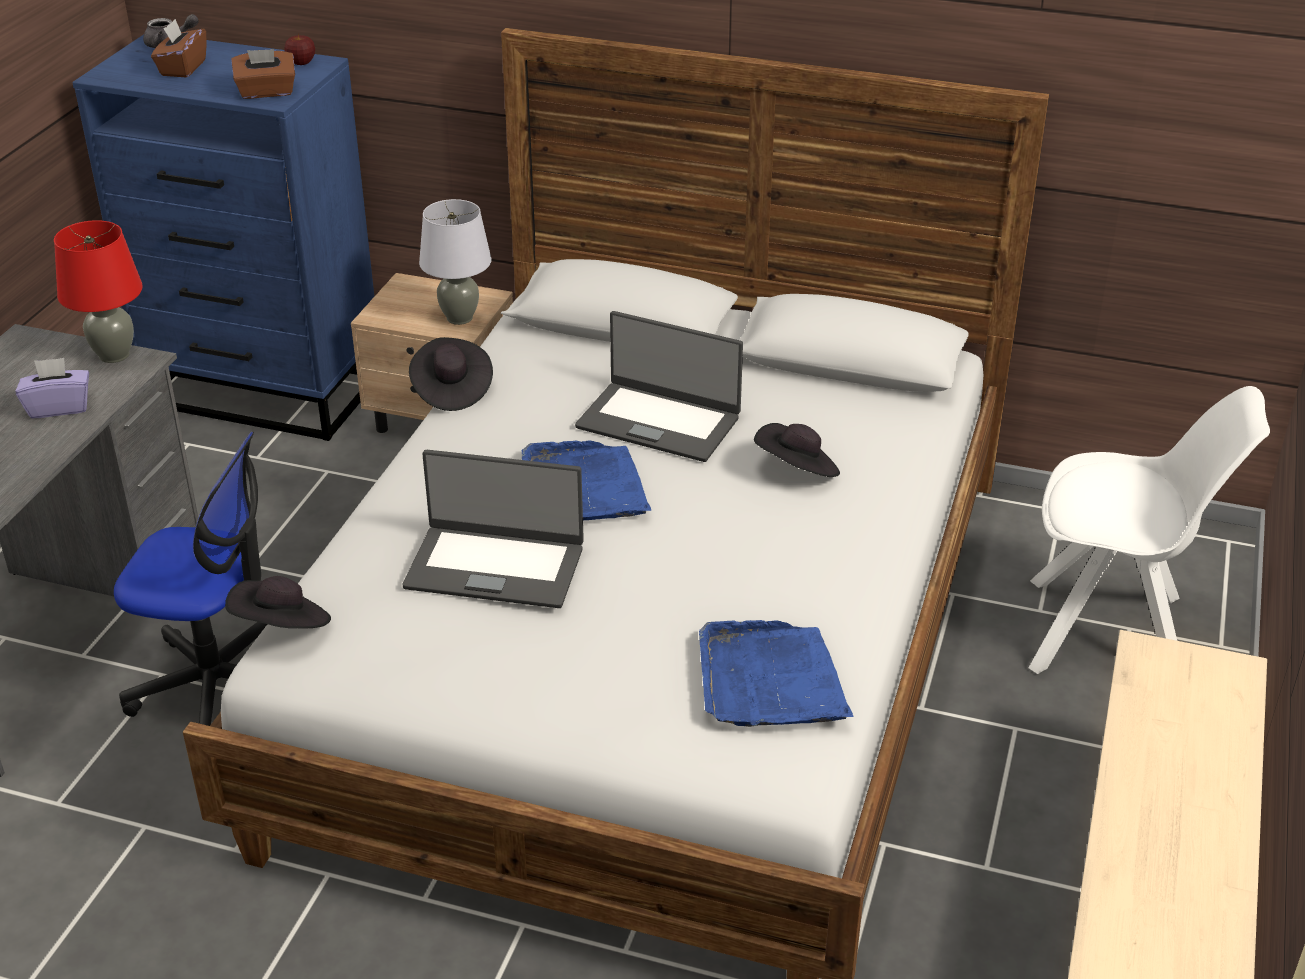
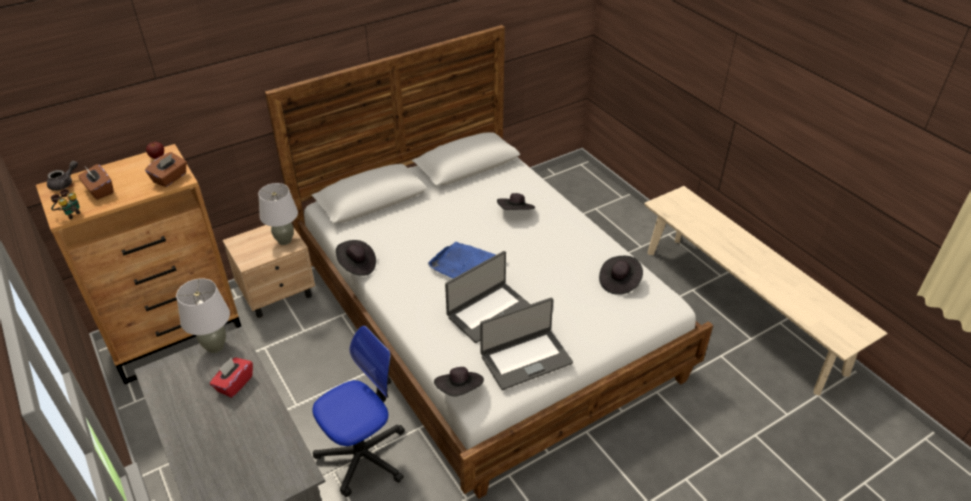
camera: 50 degrees left, 5 degrees up
purple tissue box [16,358,89,418] -> red tissue box [210,357,253,398]
red table lamp [54,220,143,363] -> grey table lamp [176,278,230,353]
blue dresser [72,34,374,441] -> brown dresser [36,144,241,384]
laptop [575,311,743,462] -> laptop moved to [480,297,573,390]
blue tray [699,620,854,727] -> black hat [599,256,643,295]
white chair [1029,386,1270,674] -> none
none -> binoculars [51,189,80,220]

